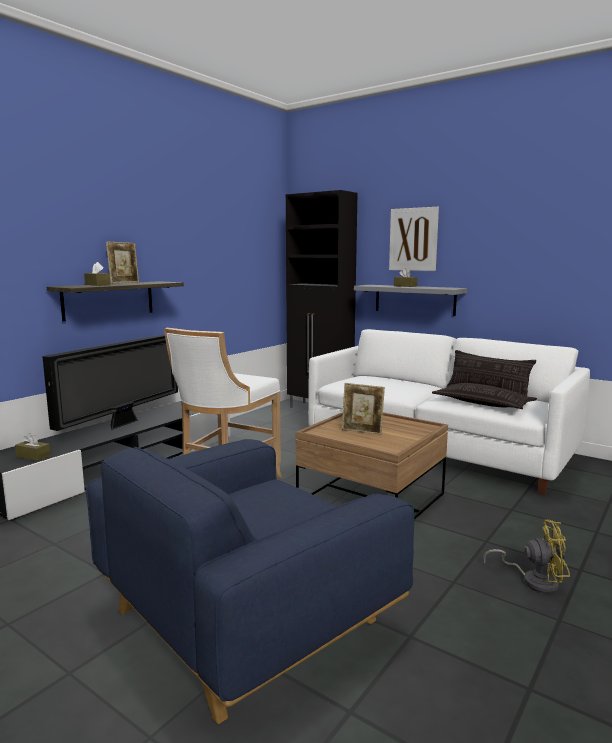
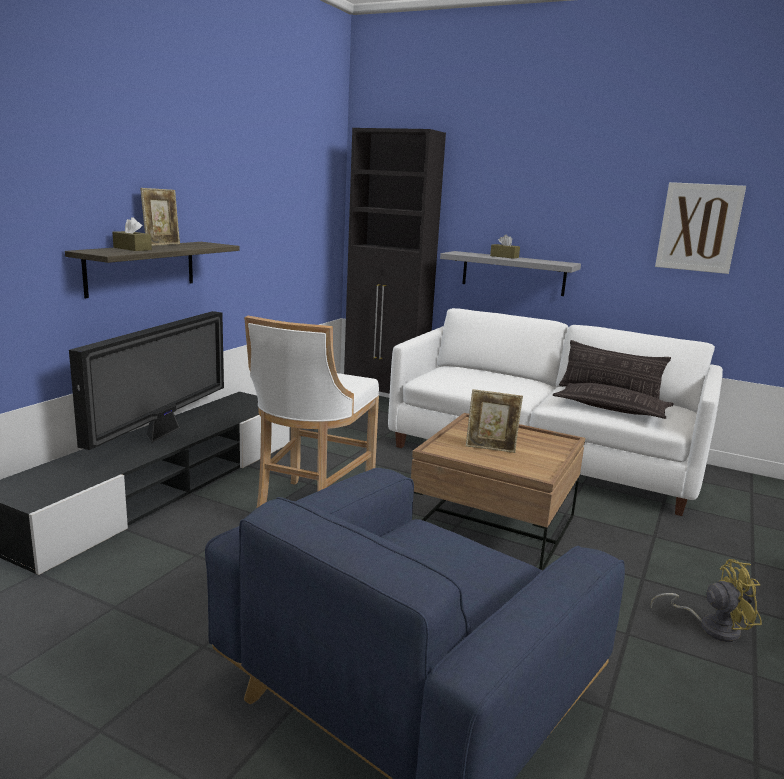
camera: 10 degrees left, 5 degrees up
brown tissue box [15,433,51,461] -> none
picture [389,207,439,271] -> picture moved to [655,182,746,274]

